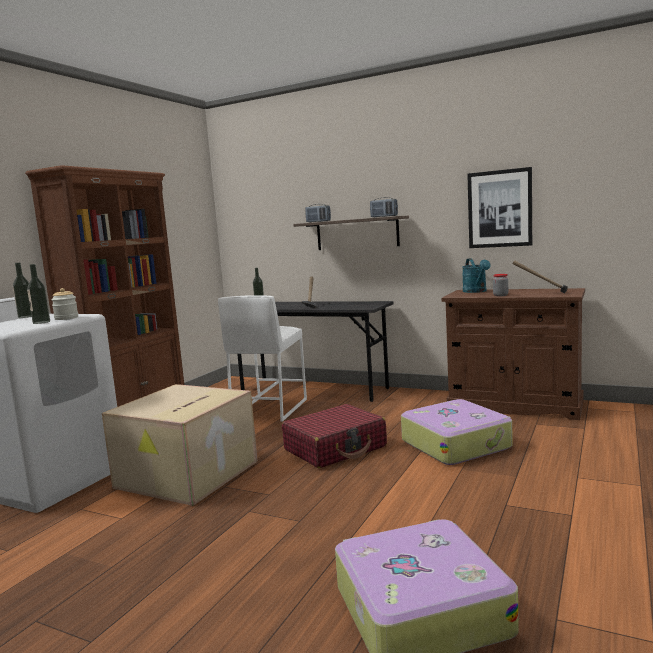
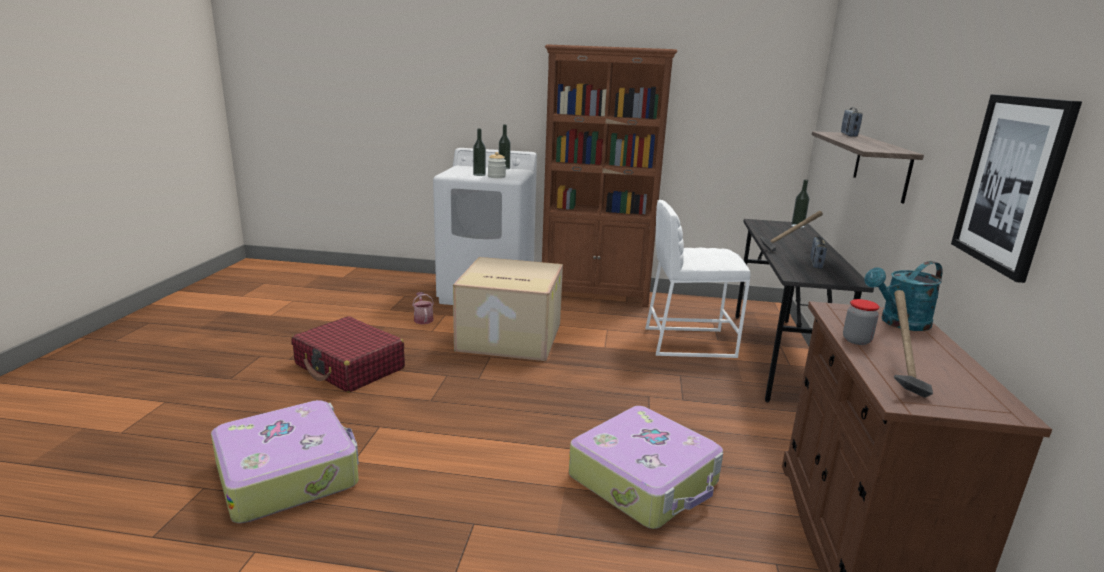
camera: 70 degrees right, 10 degrees up
red suitcase [282,404,387,468] -> red suitcase moved to [291,316,405,393]
radio [370,197,398,217] -> radio moved to [810,236,827,269]
none -> watering can [412,292,434,324]

